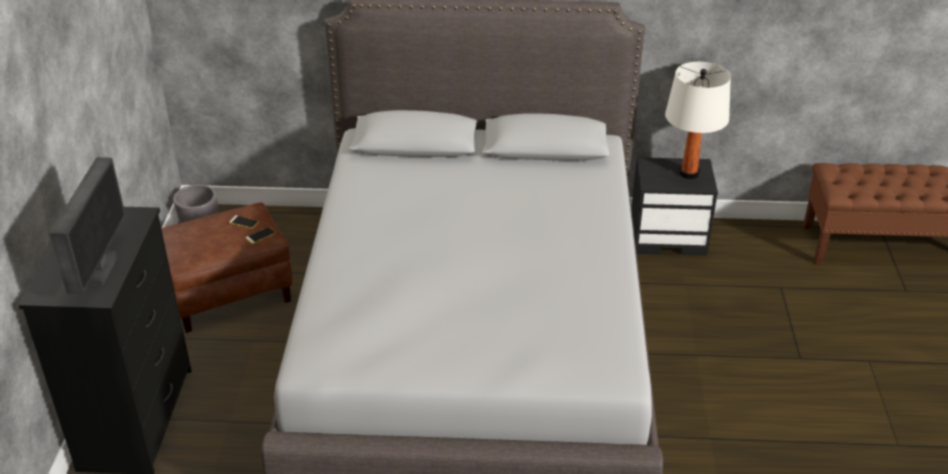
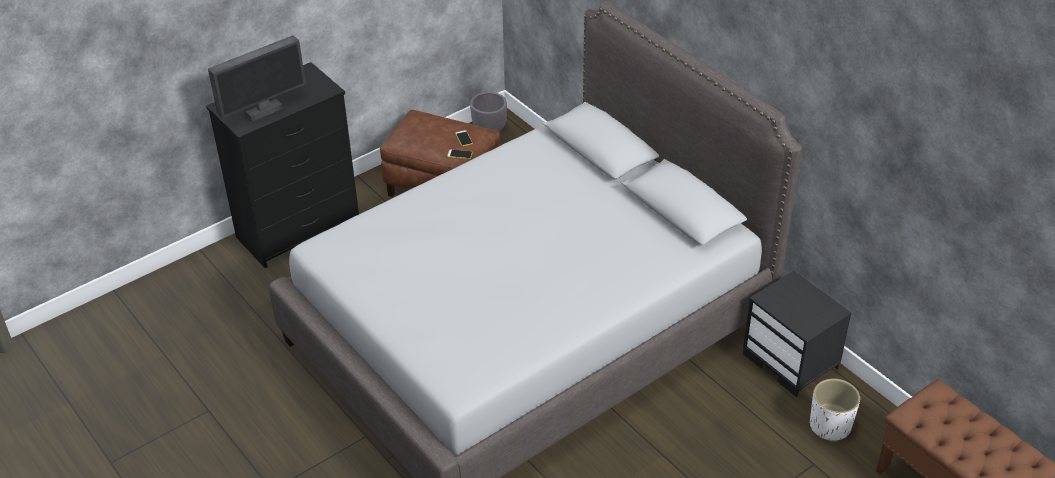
camera: 50 degrees right, 5 degrees up
white table lamp [665,62,731,179] -> none
none -> white planter [810,379,860,442]

